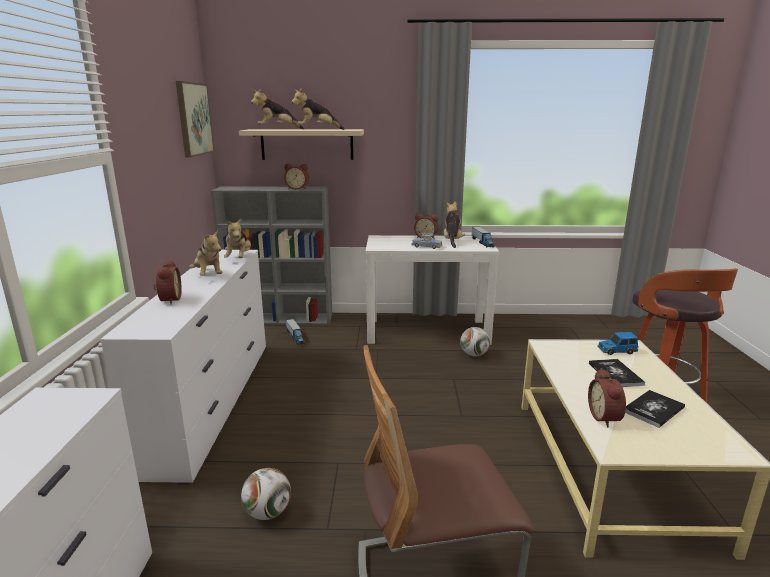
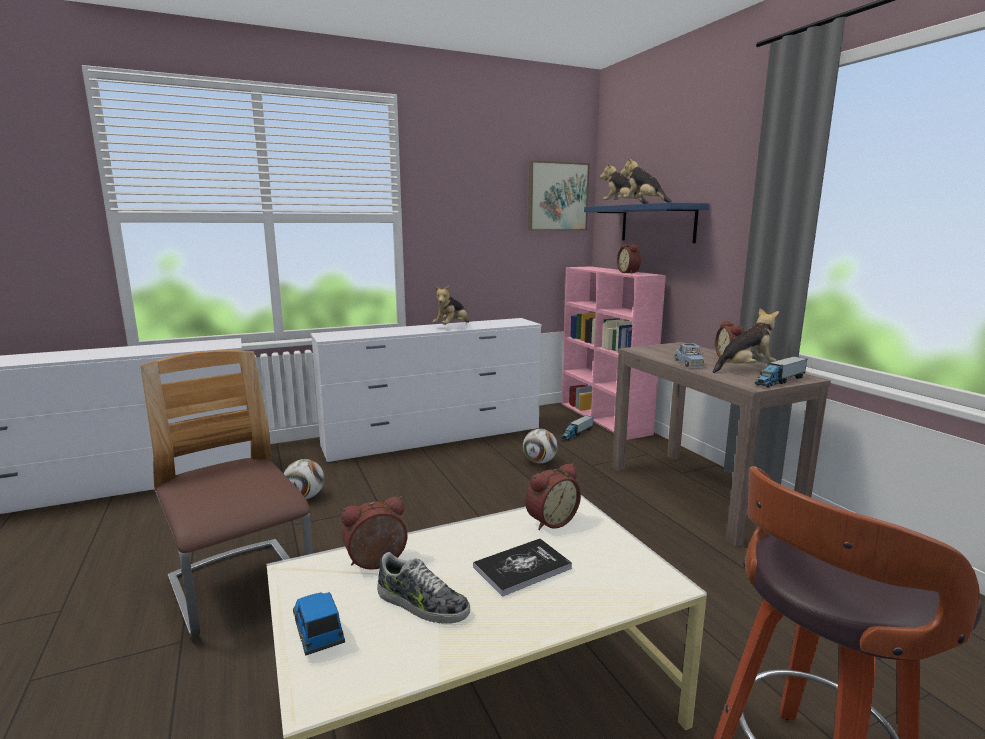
camera: 65 degrees right, 5 degrees down
alarm clock [153,260,181,304] -> alarm clock moved to [525,463,581,530]
grey bookcase [211,186,332,325] -> pink bookcase [562,266,666,440]
plush toy [224,219,251,258] -> none
beige shelf [239,129,364,160] -> blue shelf [584,202,710,243]
white console table [365,235,499,345] -> brown console table [612,342,831,547]
football [460,327,490,357] -> football moved to [523,429,558,464]
toy car [597,332,639,355] -> toy car moved to [293,592,345,656]
book [625,390,685,428] -> shoe [377,552,470,624]

